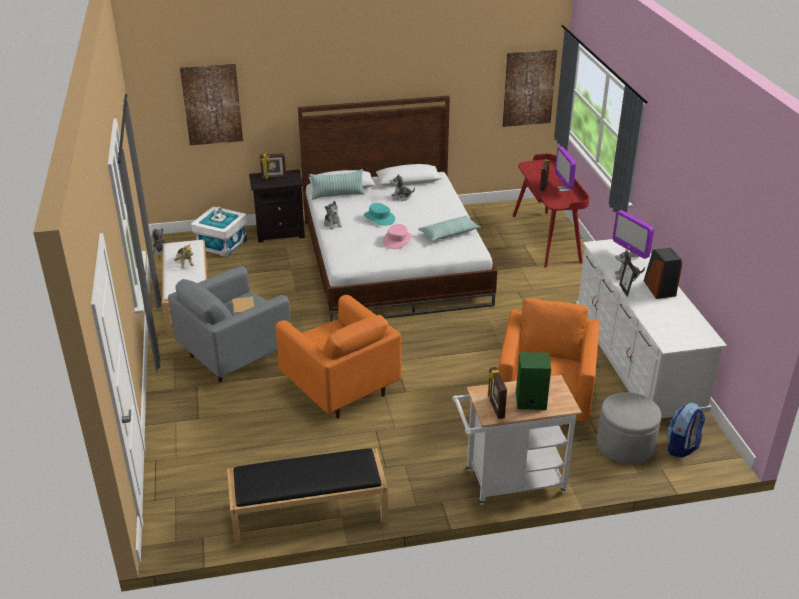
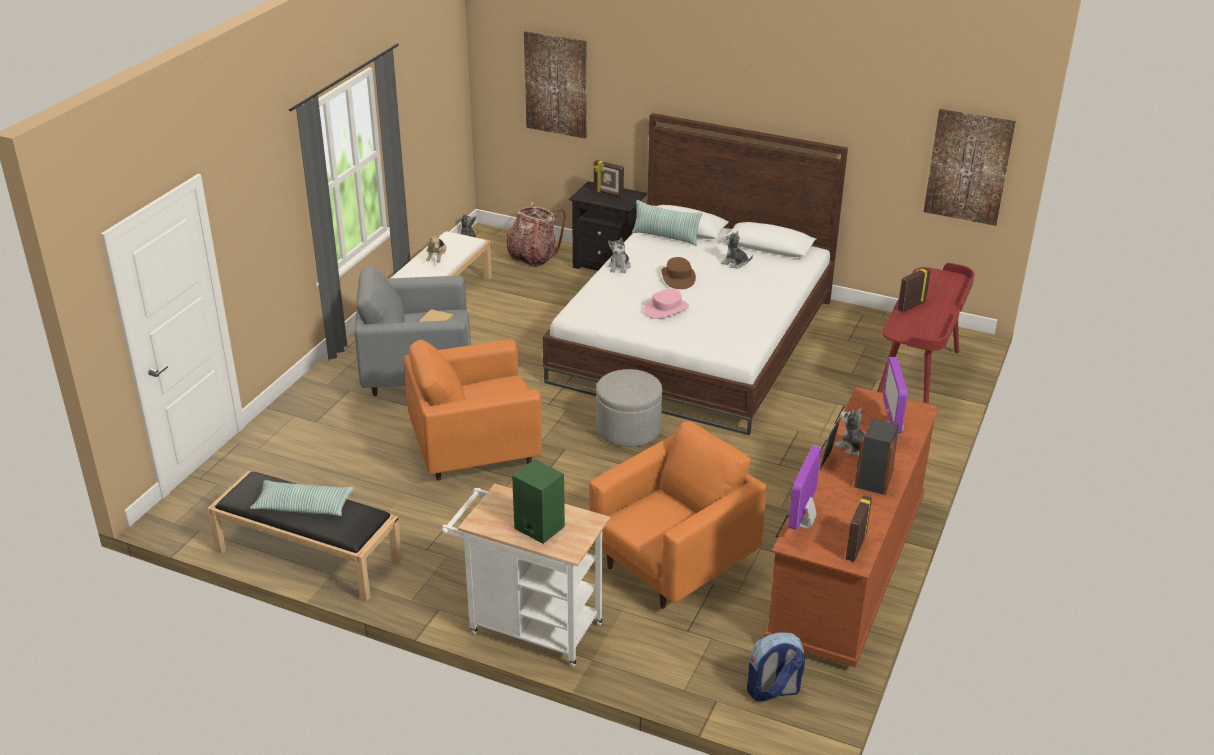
camera: 35 degrees right, 0 degrees up
white storage box [191,207,247,257] -> backpack [506,201,566,267]
orange armchair [276,295,401,419] -> orange armchair turned 75 degrees clockwise [404,340,542,481]
turquoise hat [364,203,395,226] -> brown hat [661,257,696,289]
pillow [418,215,481,241] -> pillow moved to [250,480,354,516]
picture frame [488,367,507,419] -> picture frame moved to [846,495,872,562]
monitor [555,146,576,191] -> monitor moved to [788,446,821,530]
white dresser [576,239,727,418] -> brown dresser [764,387,939,668]
grey ottoman [597,392,662,464] -> grey ottoman moved to [596,369,662,447]

